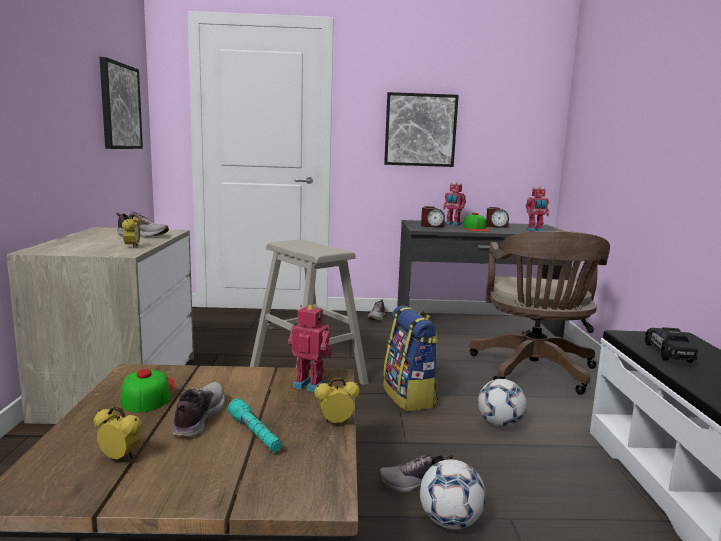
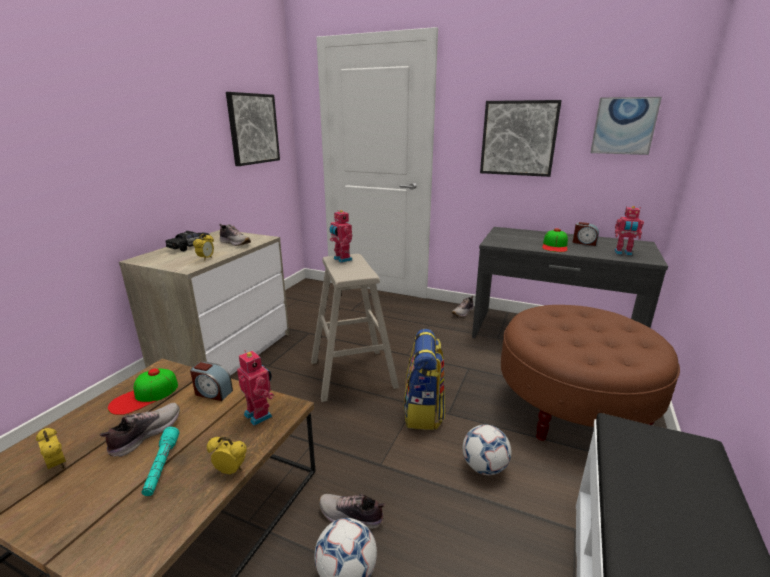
camera: 25 degrees right, 10 degrees up
cap [121,369,174,413] -> cap turned 150 degrees counterclockwise [108,369,178,415]
alarm clock [421,206,445,227] -> alarm clock moved to [190,361,233,401]
toy robot [443,182,466,225] -> toy robot moved to [330,210,352,263]
brown office chair [469,231,610,395] -> brown ottoman [501,305,680,441]
black toy car [645,327,698,363] -> black toy car moved to [166,231,210,251]
none -> picture [590,97,662,155]

